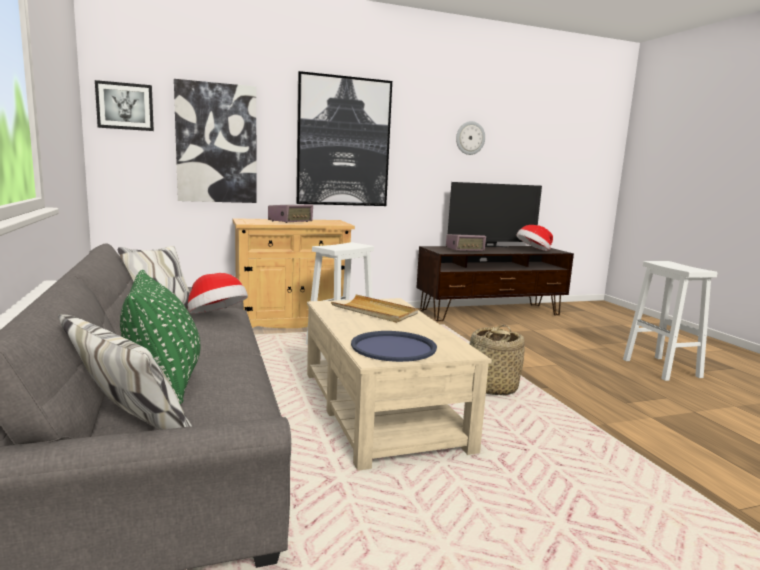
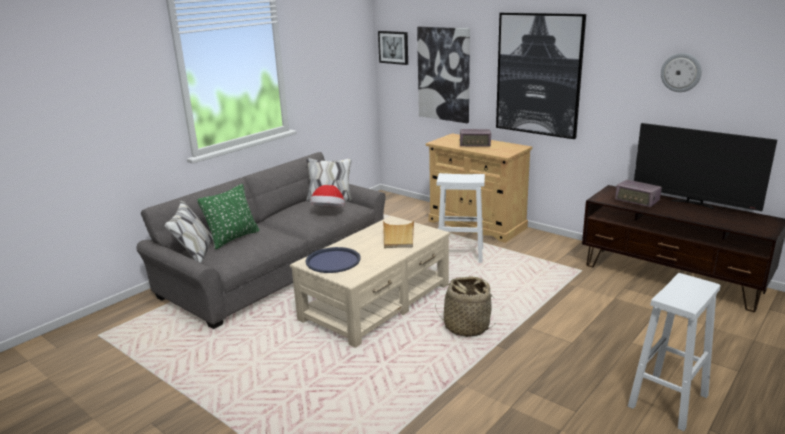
camera: 60 degrees right, 10 degrees up
hat [516,225,553,251] -> none

